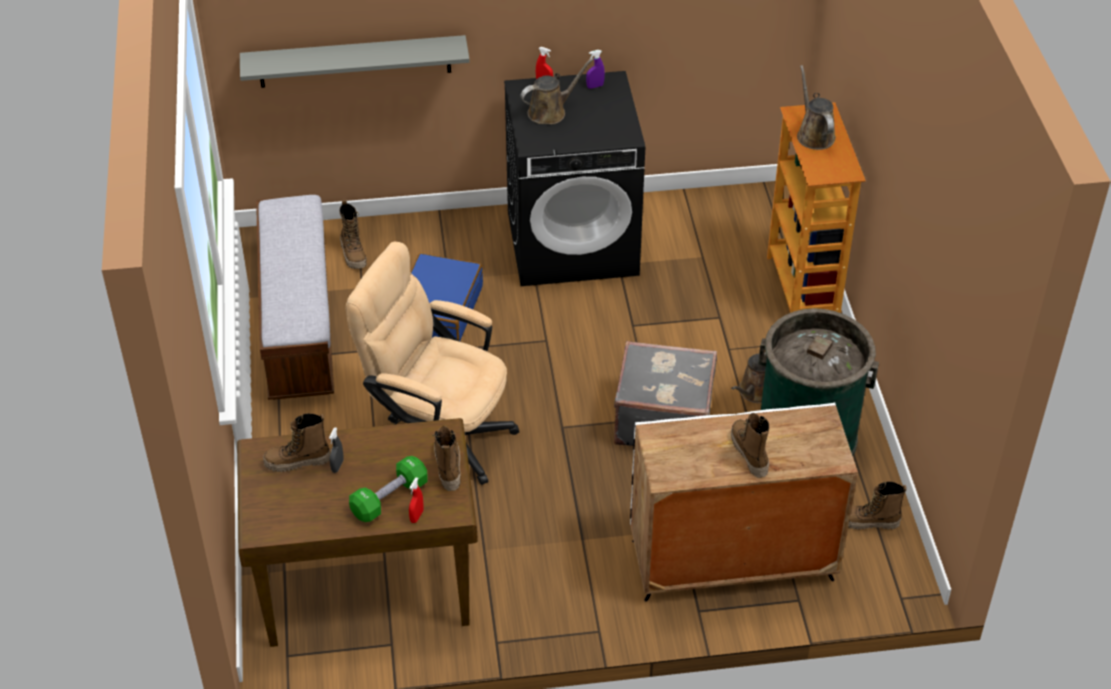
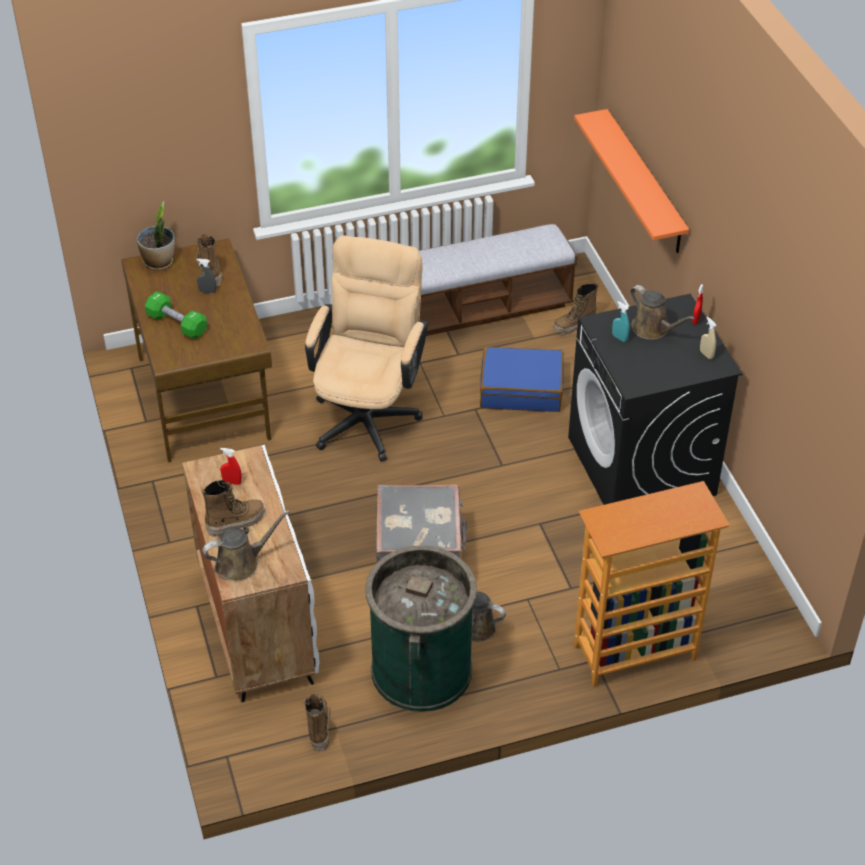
camera: 80 degrees right, 0 degrees up
grey shelf [240,35,470,88] -> orange shelf [574,109,689,253]
red spray bottle [409,477,424,523] -> red spray bottle moved to [220,448,242,485]
boot [432,426,461,491] -> none
purple spray bottle [586,50,605,89] -> beige spray bottle [700,317,717,359]
brown watering can [797,65,836,150] -> brown watering can moved to [202,510,290,581]
none -> potted plant [137,201,175,270]
none -> turquoise spray bottle [612,301,630,342]

